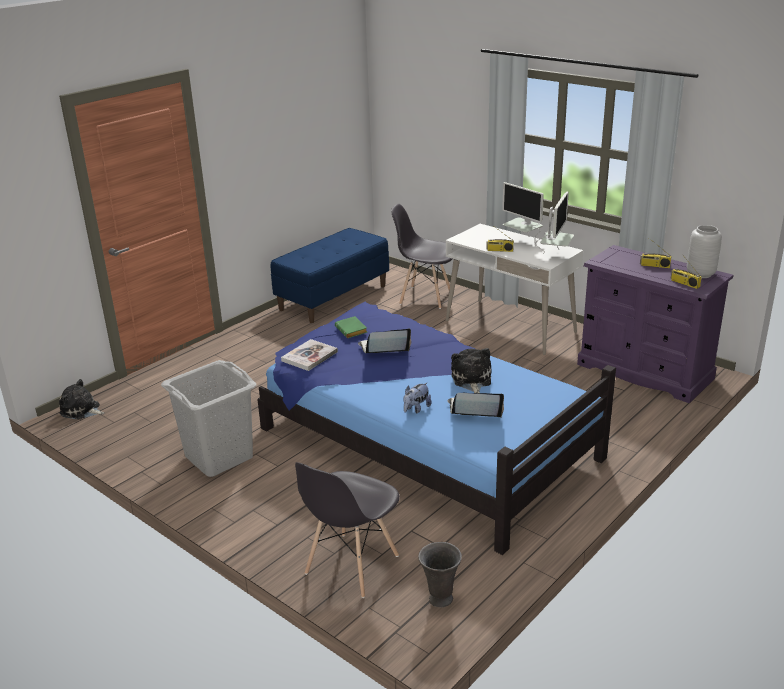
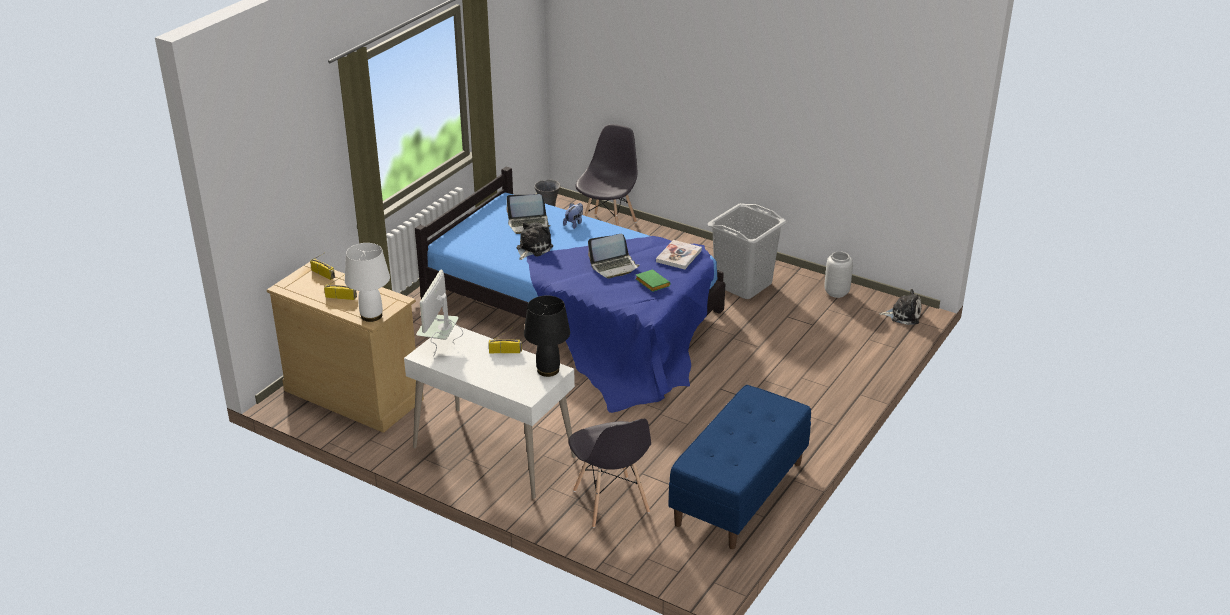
camera: 170 degrees right, 5 degrees up
grey chair [391,204,452,309] -> grey chair turned 60 degrees clockwise [569,419,651,528]
plush toy [451,348,492,393] -> plush toy turned 135 degrees counterclockwise [517,222,553,260]
monitor [502,182,544,246] -> none
purple dresser [577,245,734,403] -> beige dresser [267,262,424,433]
grey vase [687,225,722,278] -> grey vase moved to [824,251,853,298]
none -> white table lamp [345,243,390,322]
none -> black table lamp [524,295,570,377]

